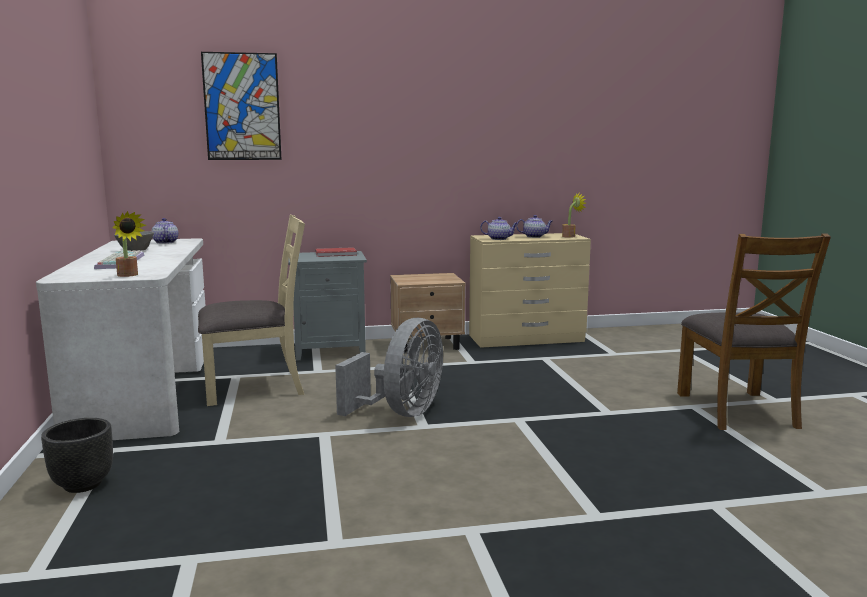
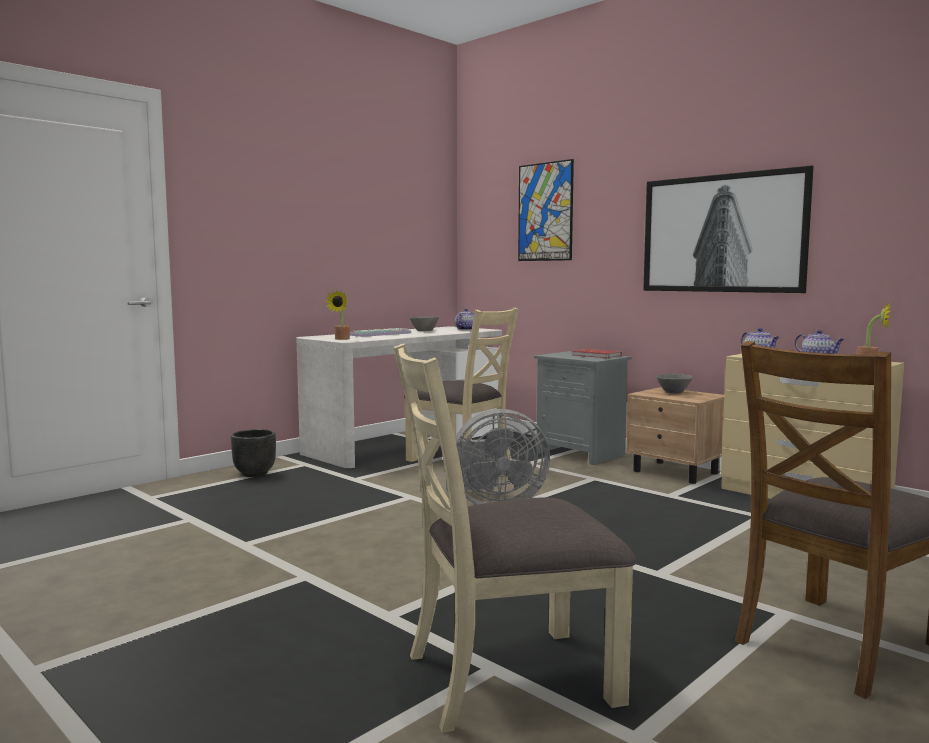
camera: 55 degrees right, 5 degrees down
none -> beige chair [393,343,636,733]
none -> picture [643,165,814,293]
none -> grey bowl [656,374,693,394]

